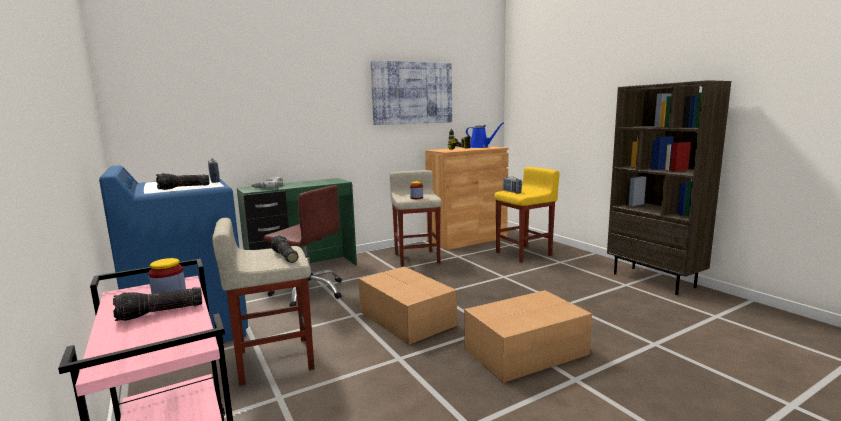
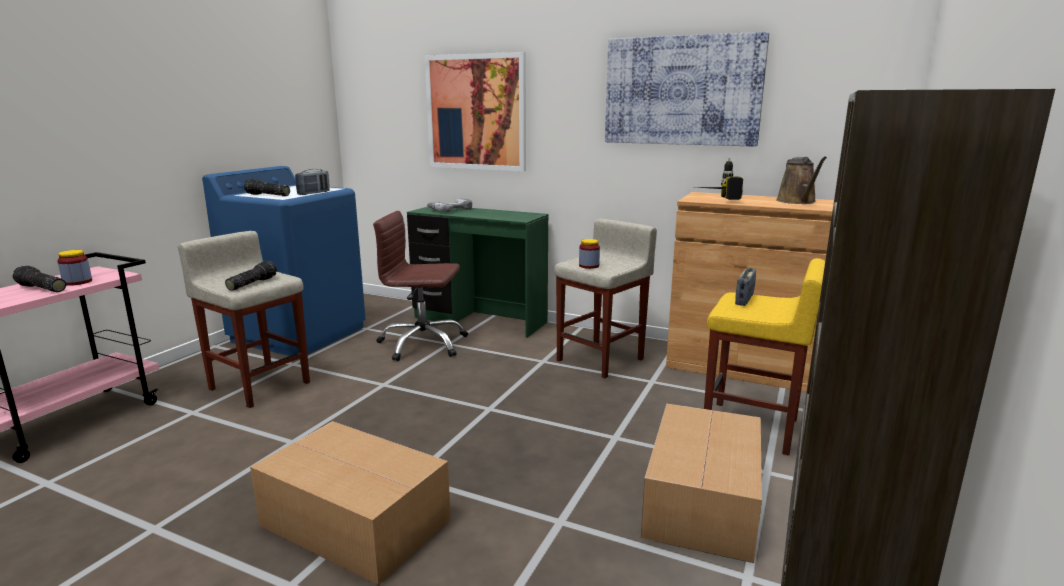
camera: 55 degrees right, 5 degrees up
brown office chair [264,185,342,307] -> brown office chair turned 105 degrees clockwise [373,211,468,361]
cardboard box [359,267,457,345] -> cardboard box moved to [641,403,762,563]
blue watering can [466,122,504,148] -> brown watering can [776,156,827,204]
none -> picture [425,52,526,172]

